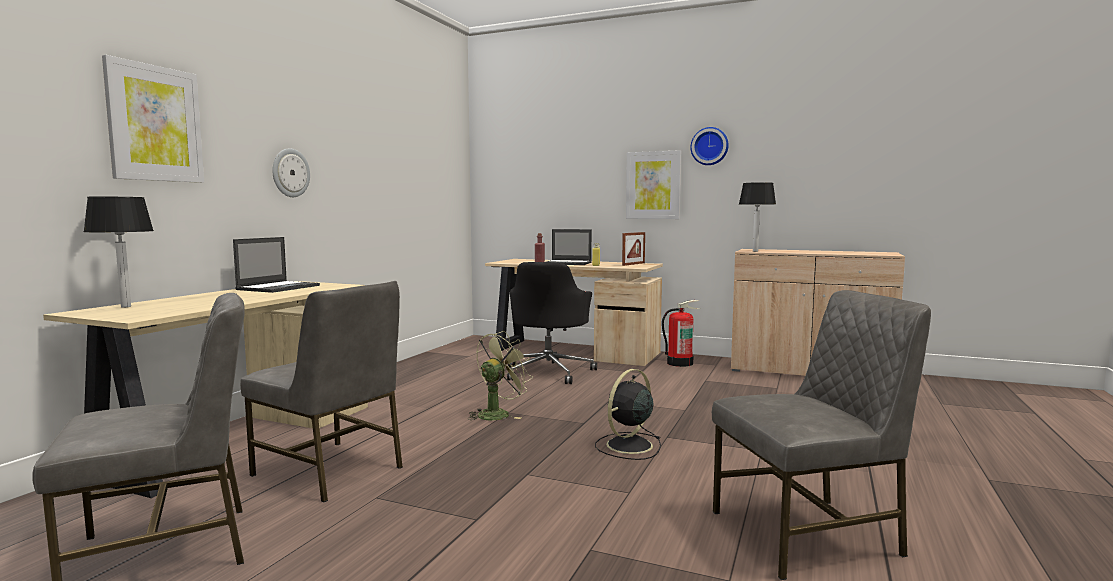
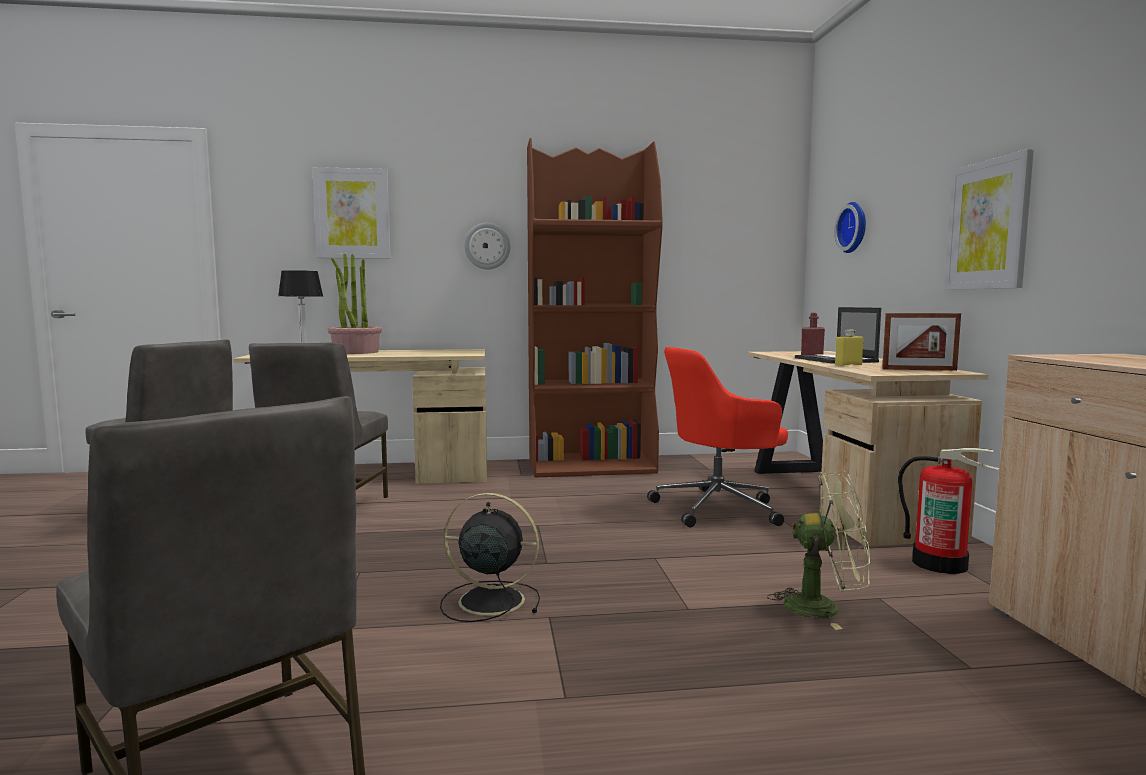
camera: 60 degrees right, 0 degrees up
laptop [233,237,320,293] -> none
green fan [468,331,533,420] -> green fan moved to [767,471,870,630]
black office chair [507,262,597,384] -> red office chair [647,347,788,527]
wall clock [690,127,729,165] -> wall clock moved to [834,202,866,253]
table lamp [739,182,776,252] -> none
none -> potted plant [328,254,382,354]
none -> brown bookcase [527,138,663,477]

